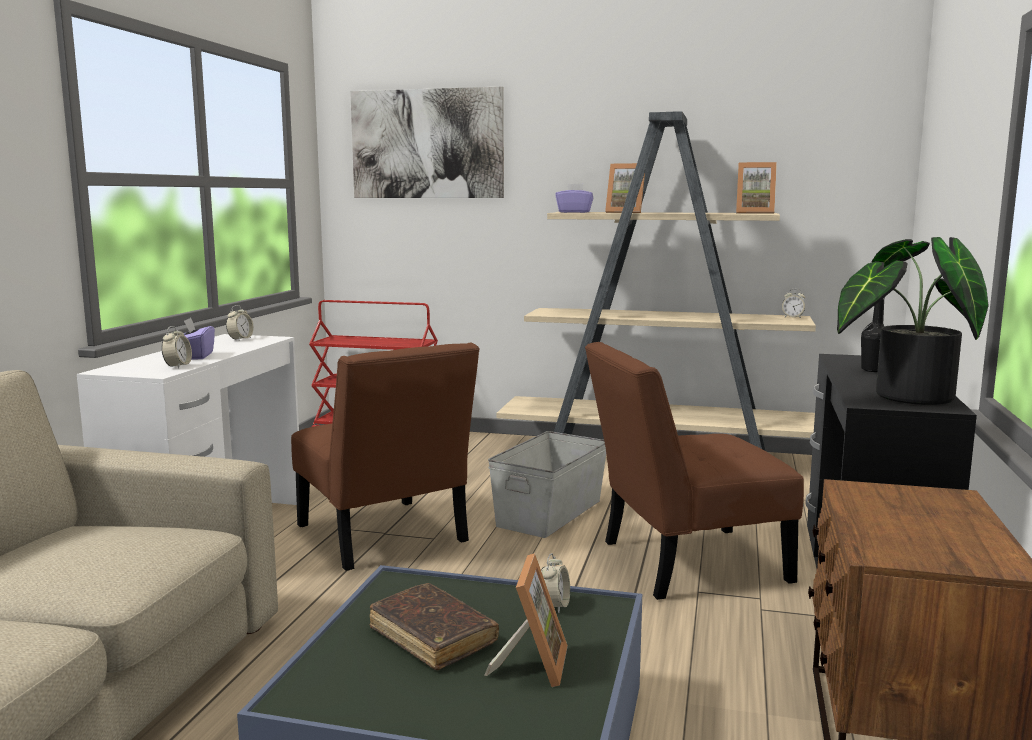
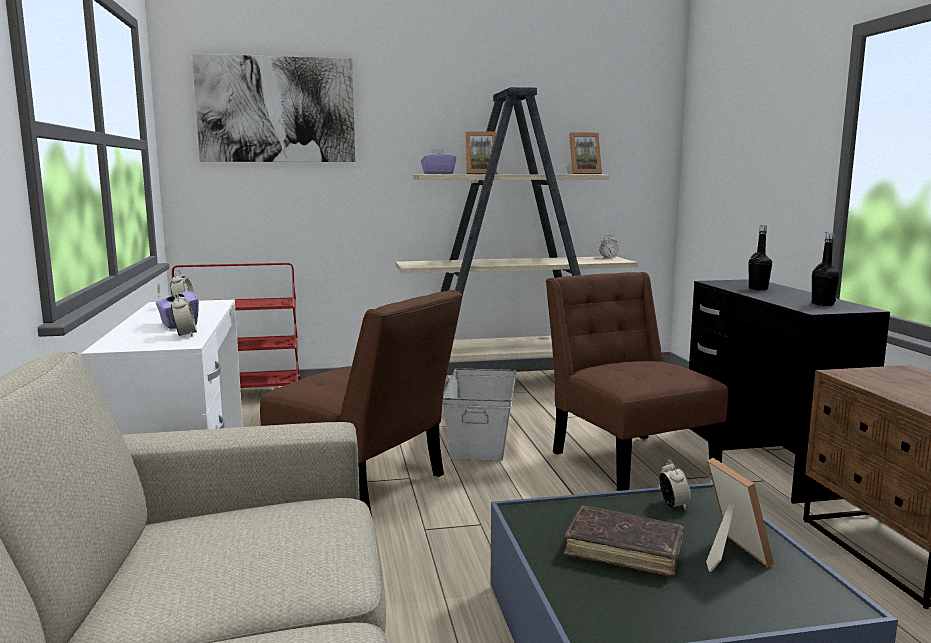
camera: 25 degrees left, 0 degrees up
brown chair [585,342,804,600] -> brown chair turned 105 degrees clockwise [546,272,728,491]
potted plant [837,237,989,405] -> black bottle [812,232,840,306]

